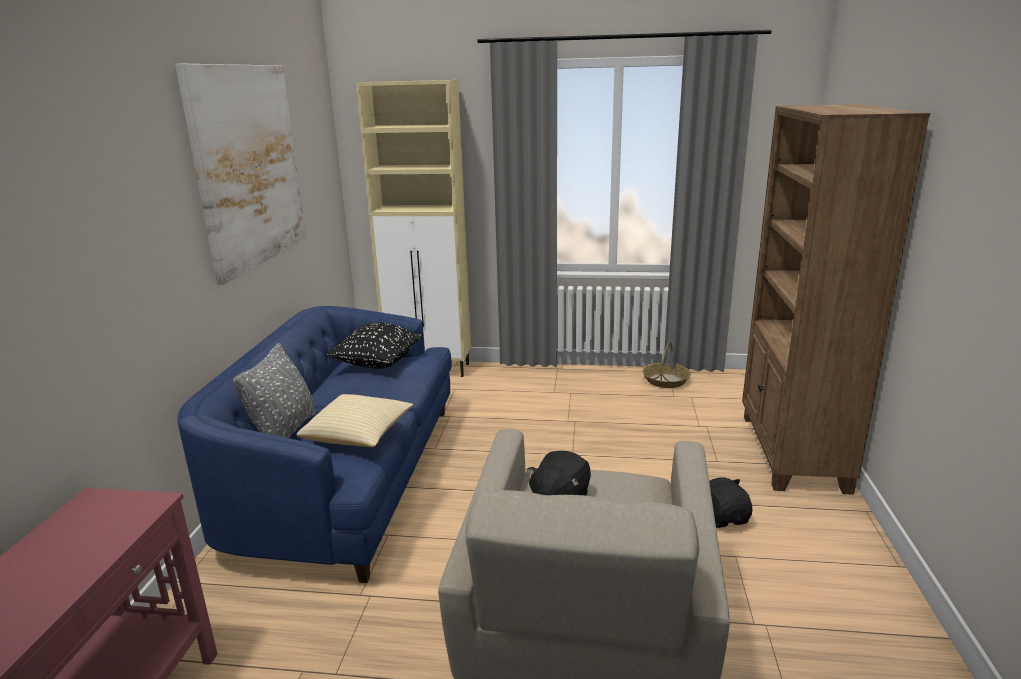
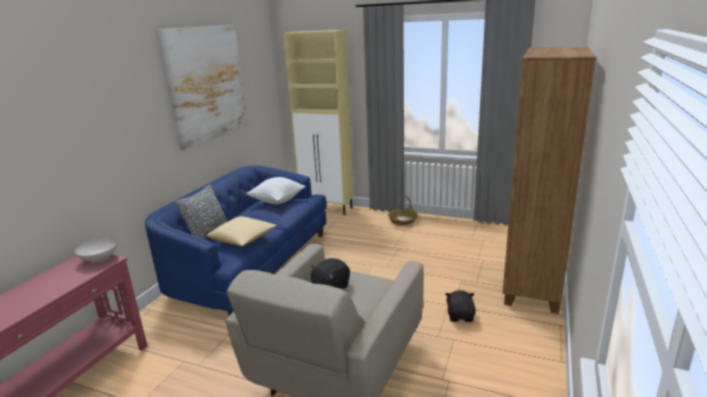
camera: 15 degrees right, 0 degrees up
black pillow [326,323,423,369] -> white pillow [246,177,305,204]
basket [642,342,691,388] -> basket moved to [388,196,418,225]
none -> white bowl [74,238,117,262]

